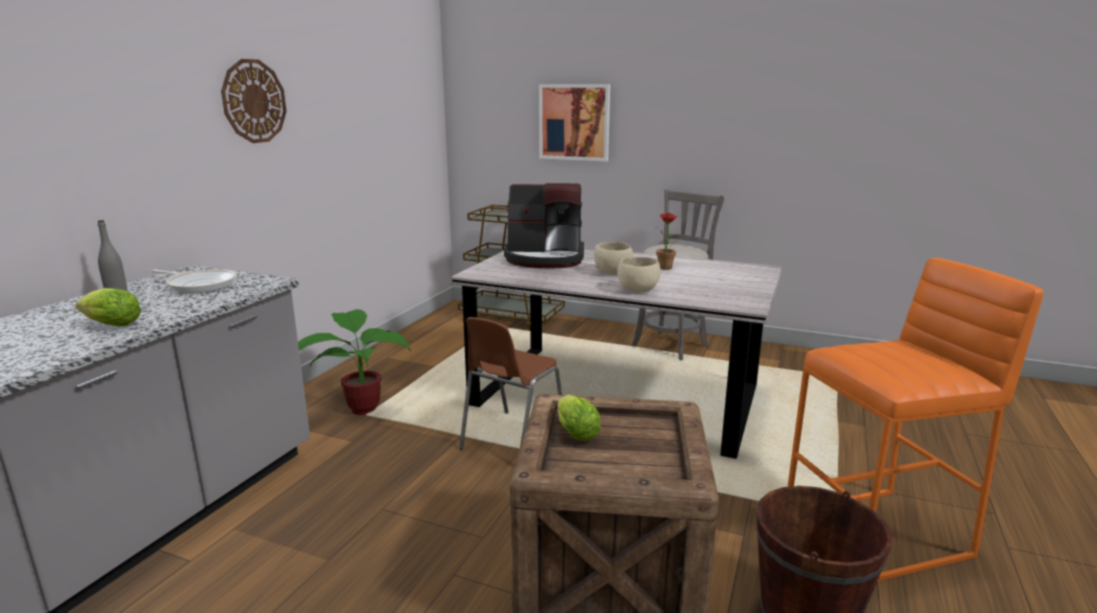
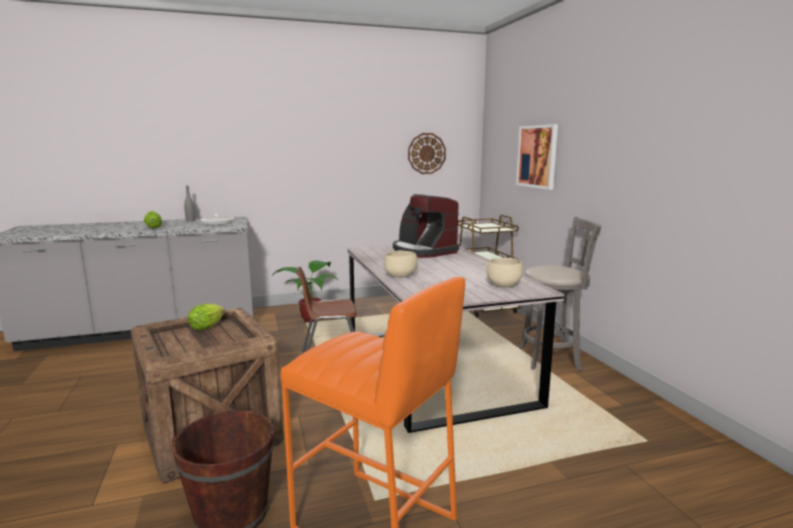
camera: 50 degrees right, 5 degrees down
wall clock [221,59,287,143] -> wall clock moved to [408,133,446,174]
beige bowl [594,242,633,275] -> beige bowl moved to [487,258,523,287]
potted plant [656,213,680,269] -> none

